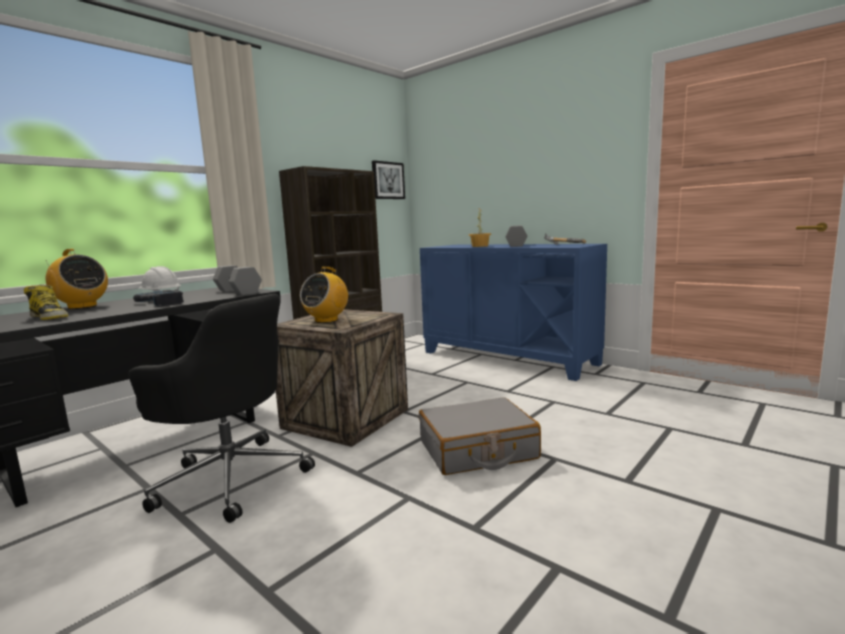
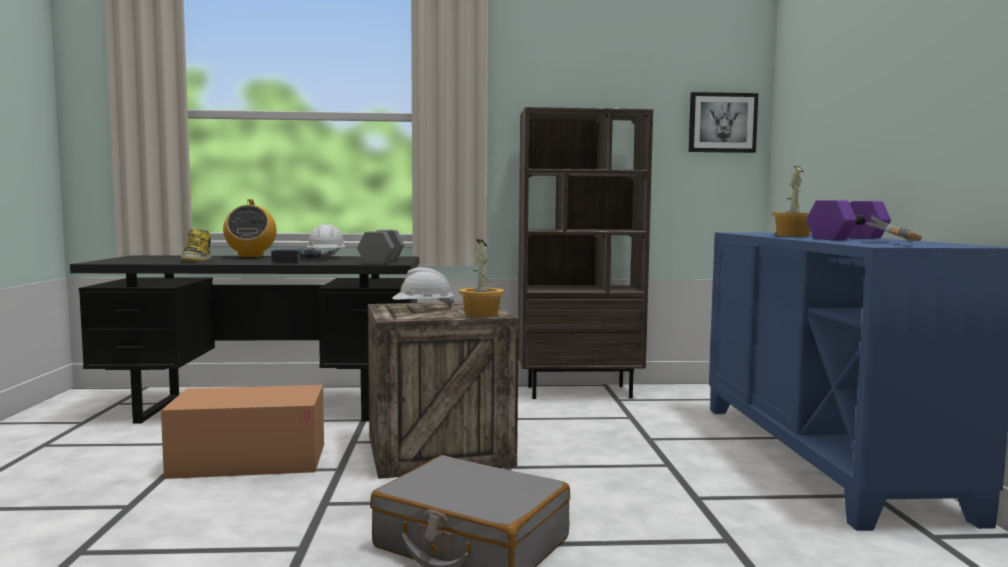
camera: 45 degrees right, 5 degrees down
black office chair [129,294,315,523] -> cardboard box [161,385,324,479]
radio [300,267,348,323] -> white hard hat [392,268,455,308]
grey dumbbell [506,226,527,247] -> purple dumbbell [806,200,891,240]
none -> potted plant [459,239,505,318]

